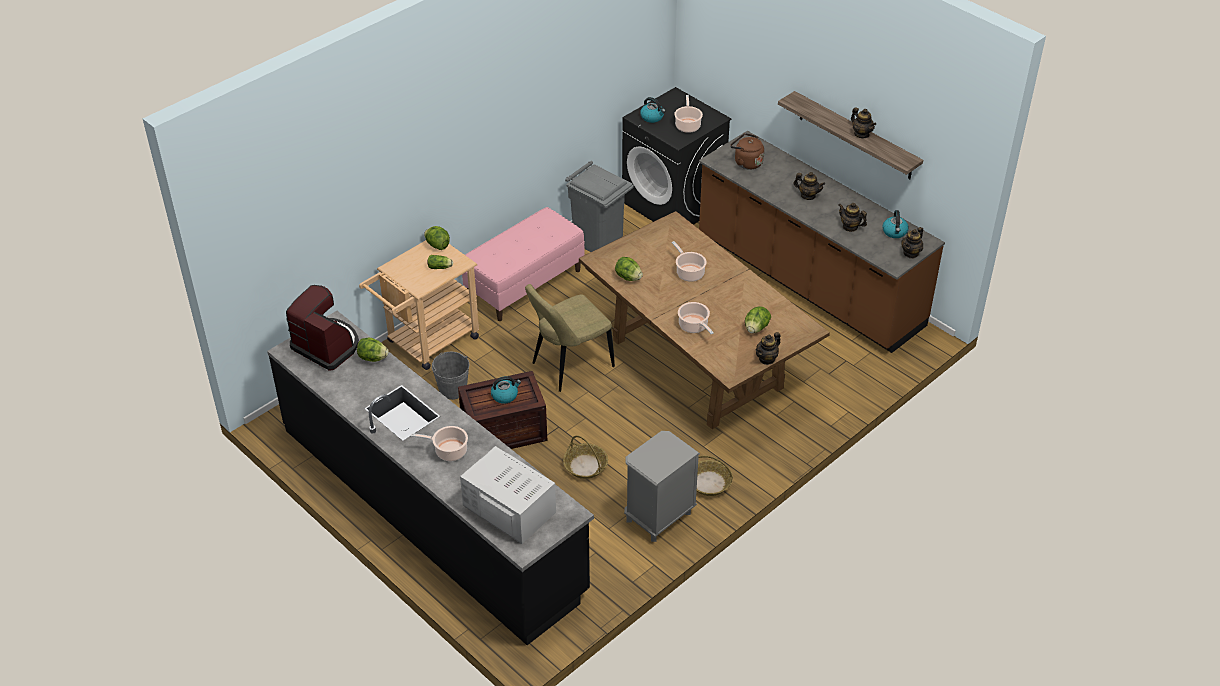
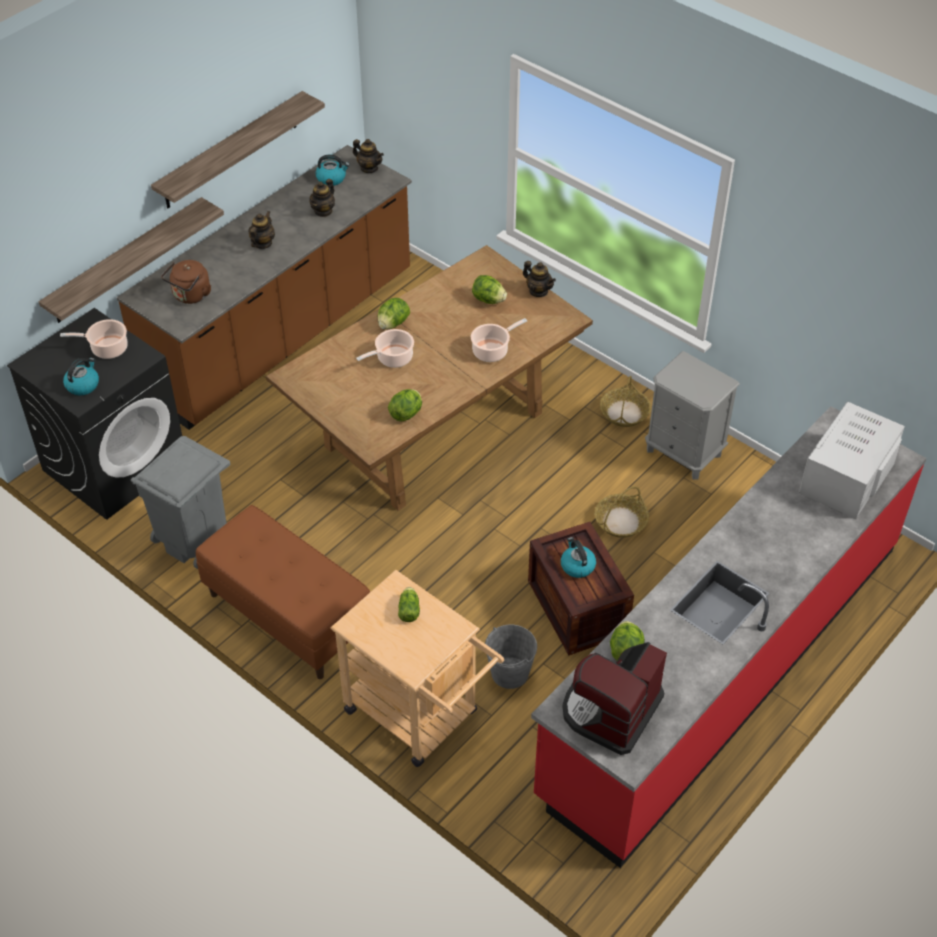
camera: 95 degrees left, 5 degrees up
black counter [267,311,594,645] -> red counter [531,406,927,868]
cooking pot [411,426,468,461] -> none
lettuce [424,226,450,250] -> lettuce moved to [378,298,410,330]
pink bench [462,207,585,321] -> brown bench [196,505,370,679]
beige chair [525,284,615,392] -> none
teapot [851,107,876,138] -> none
none -> shelf [39,197,224,323]

